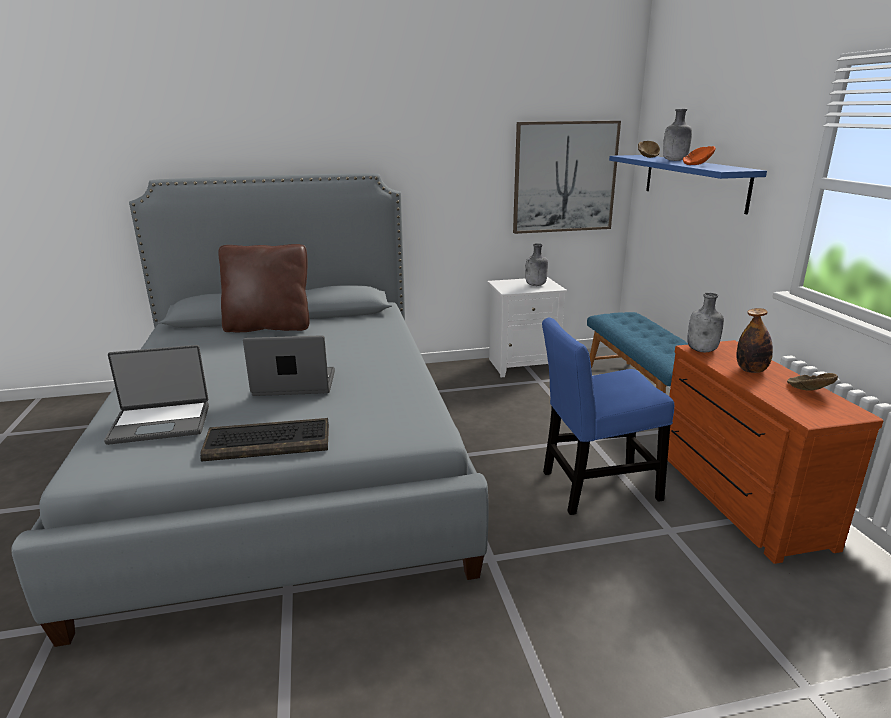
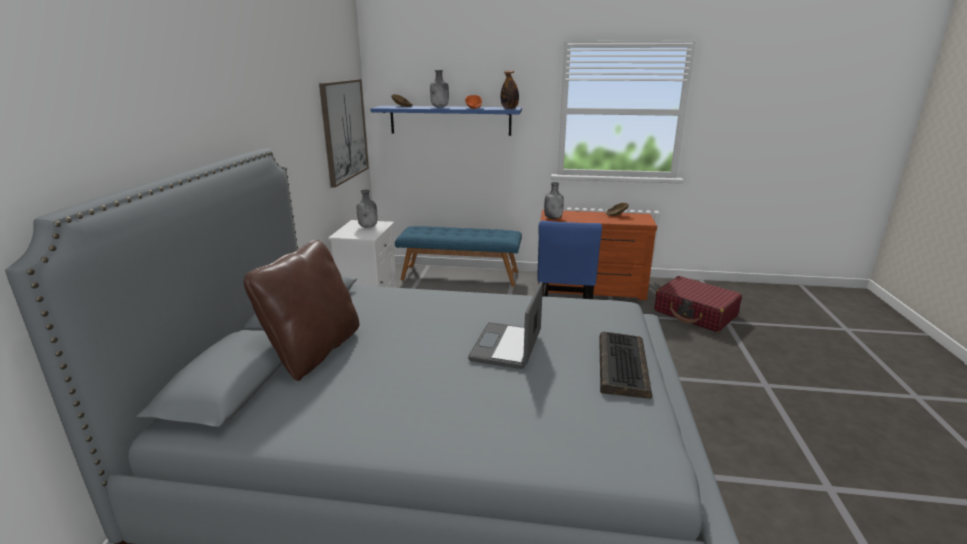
camera: 70 degrees left, 0 degrees up
laptop [104,345,209,445] -> none
bottle [736,308,773,373] -> bottle moved to [501,70,519,109]
none -> red suitcase [654,276,742,332]

